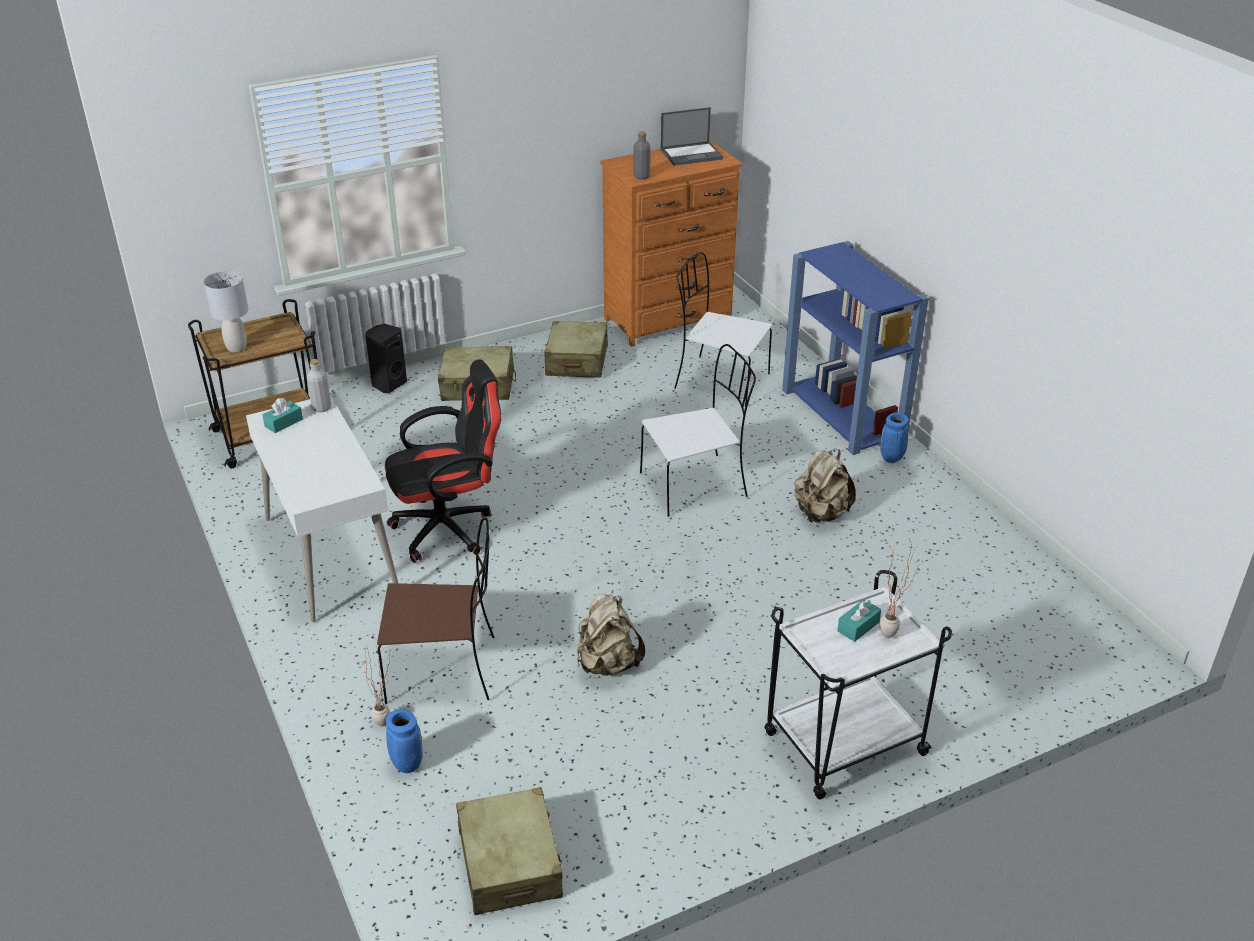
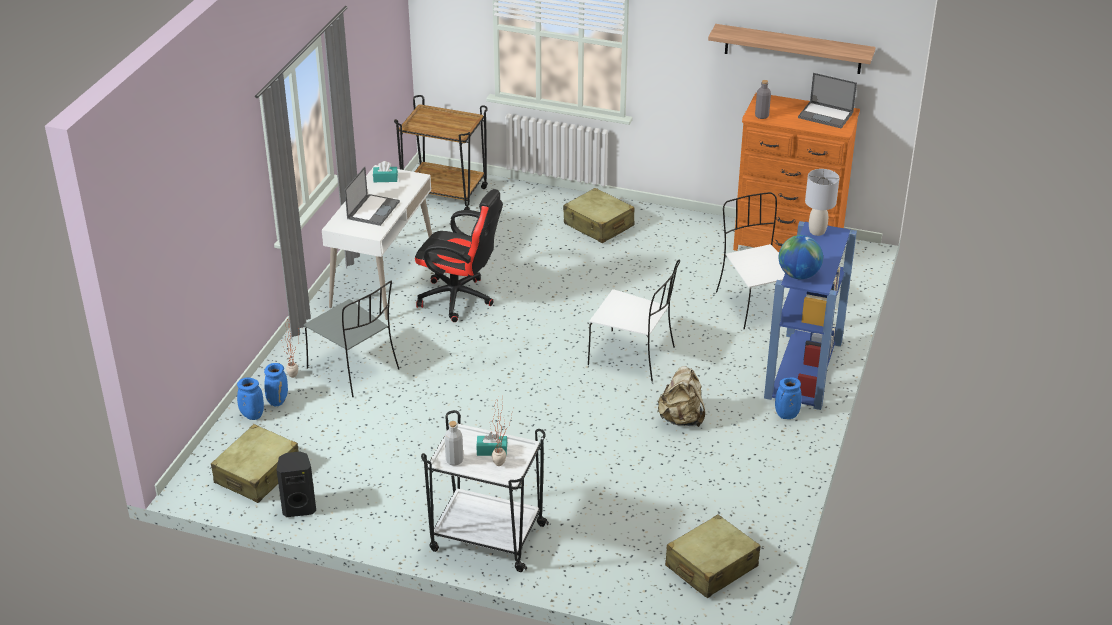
camera: 45 degrees right, 0 degrees up
grey table lamp [203,271,248,352] -> grey table lamp moved to [805,169,839,236]
grey bottle [307,359,331,412] -> grey bottle moved to [445,421,463,466]
black speaker [365,324,407,393] -> black speaker moved to [277,452,316,517]
brown chair [377,518,494,704] -> grey chair [304,281,399,397]
beige suitcase [544,321,608,378] -> beige suitcase moved to [665,514,761,598]
beige backpack [577,594,645,676] -> none
none -> blue vase [237,378,264,420]
none -> laptop [345,167,400,226]
none -> shelf [708,24,876,74]
none -> globe [779,235,823,279]

